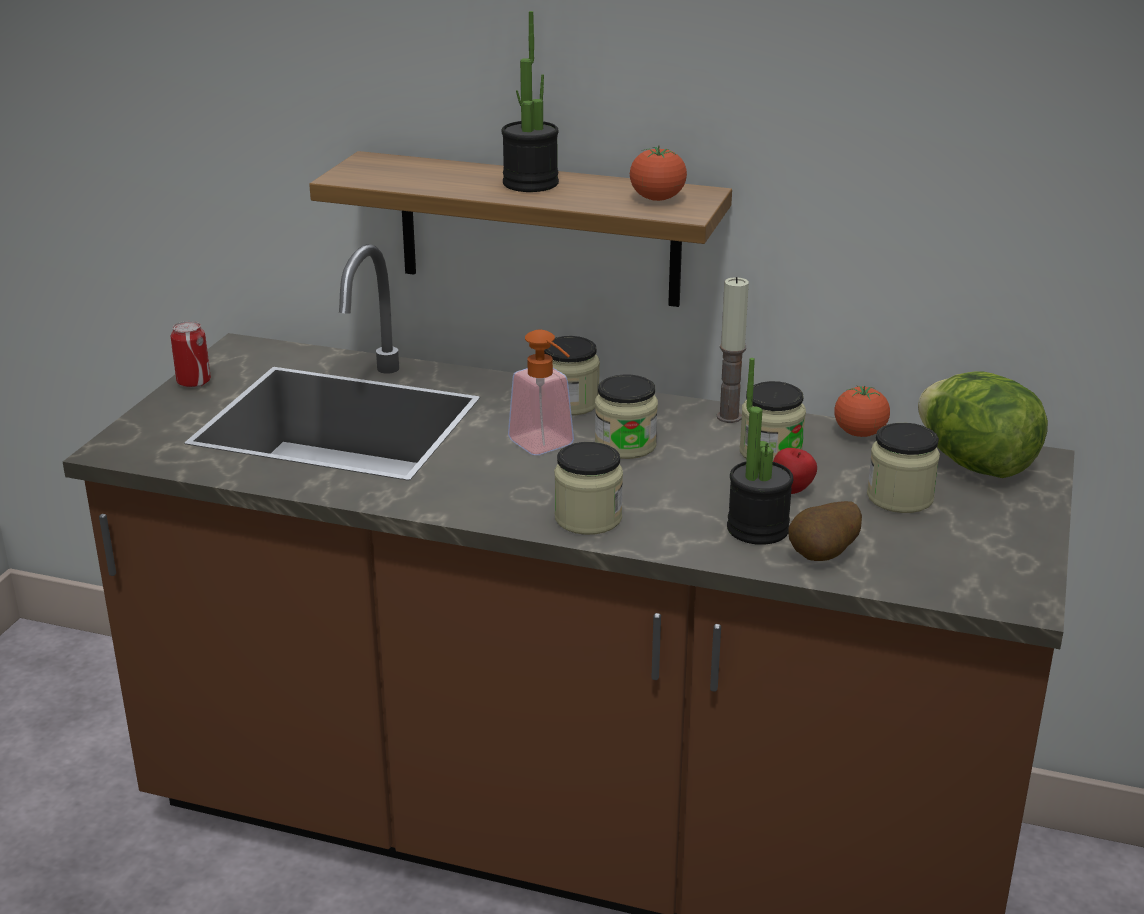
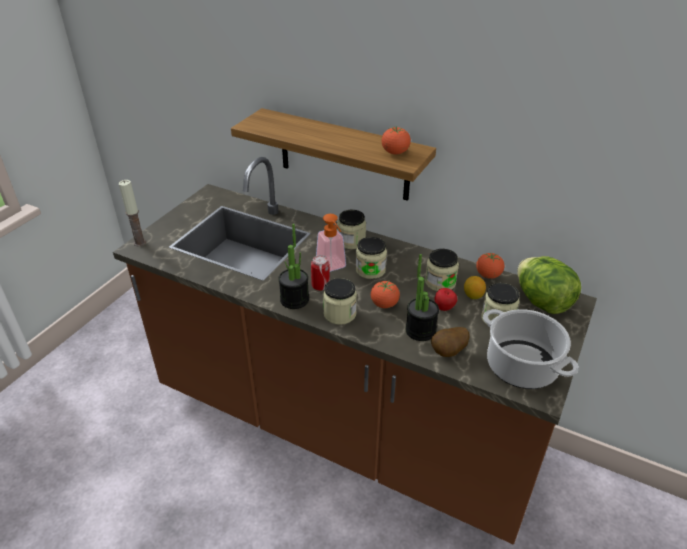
camera: 10 degrees right, 10 degrees up
can [171,321,211,388] -> can moved to [311,255,330,290]
potted plant [502,11,559,192] -> potted plant moved to [278,224,309,309]
candle [717,277,749,423] -> candle moved to [119,180,146,246]
none -> tomato [371,281,400,308]
none -> lemon [464,276,486,299]
none -> cooking pot [483,309,579,389]

